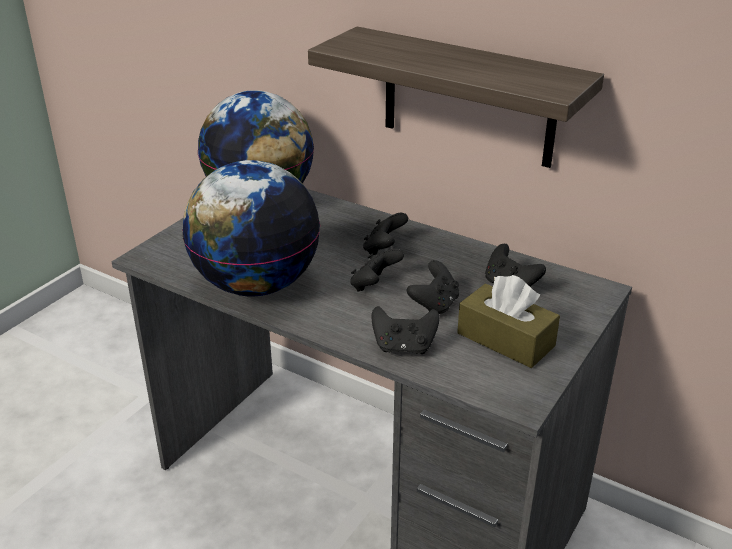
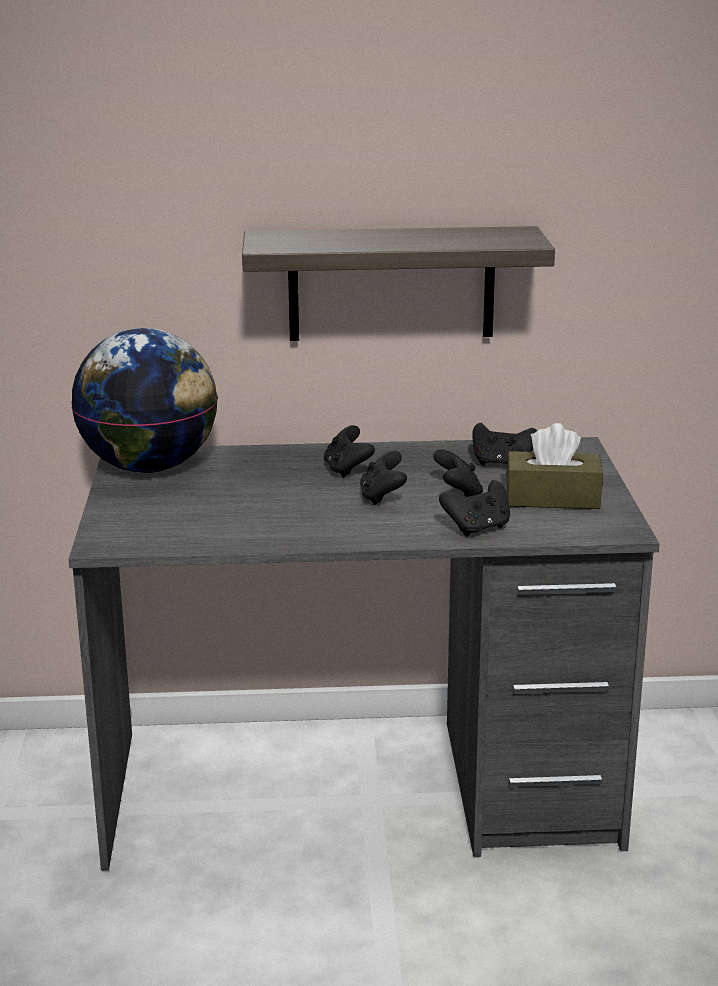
camera: 35 degrees left, 10 degrees down
globe [182,160,320,296] -> none

